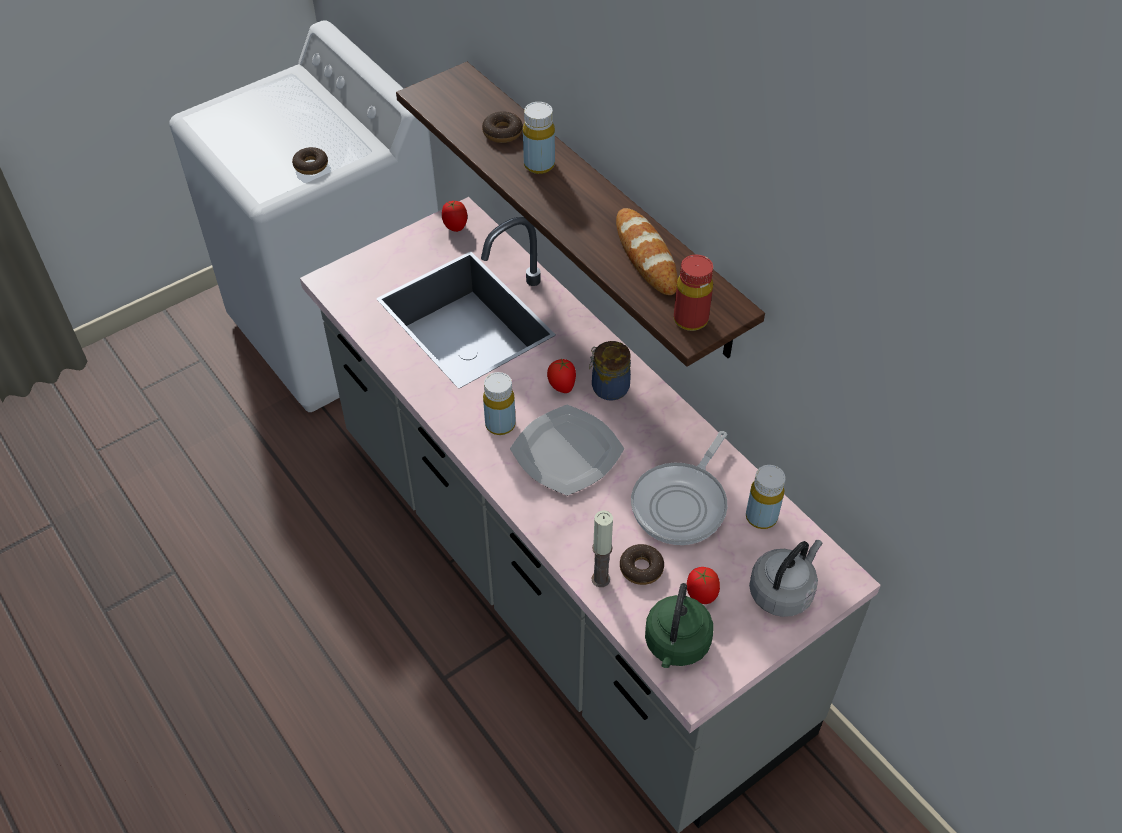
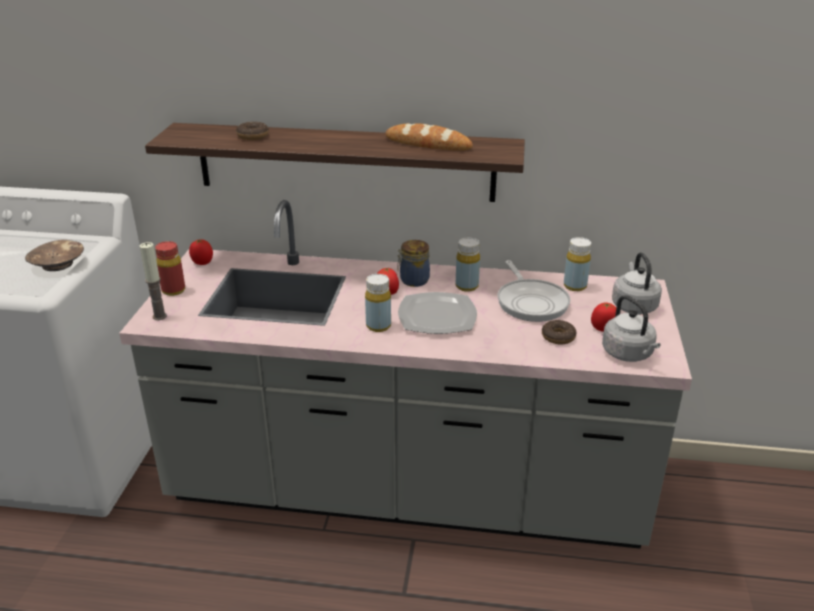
camera: 45 degrees left, 20 degrees down
donut [292,147,328,175] -> brown bowl [25,240,84,271]
yellow bottle [523,102,555,174] -> yellow bottle moved to [456,238,480,292]
candle [592,510,613,587] -> candle moved to [140,242,167,320]
green kettle [645,583,713,668] -> grey kettle [602,295,660,362]
red bottle [674,255,713,331] -> red bottle moved to [155,241,185,296]

